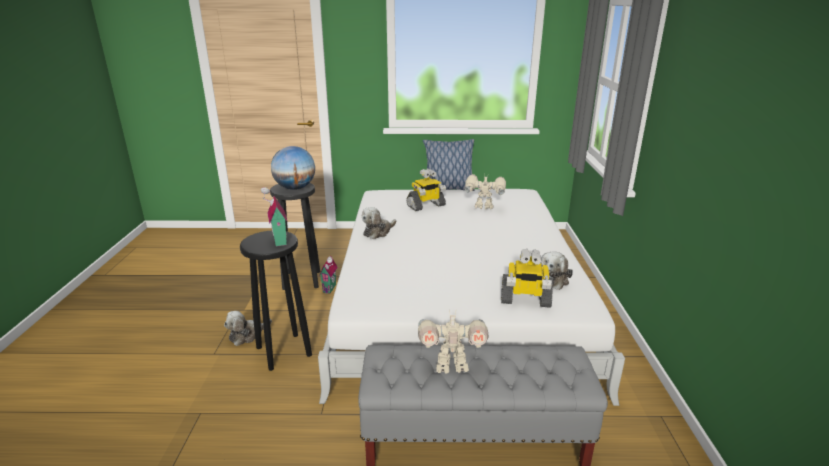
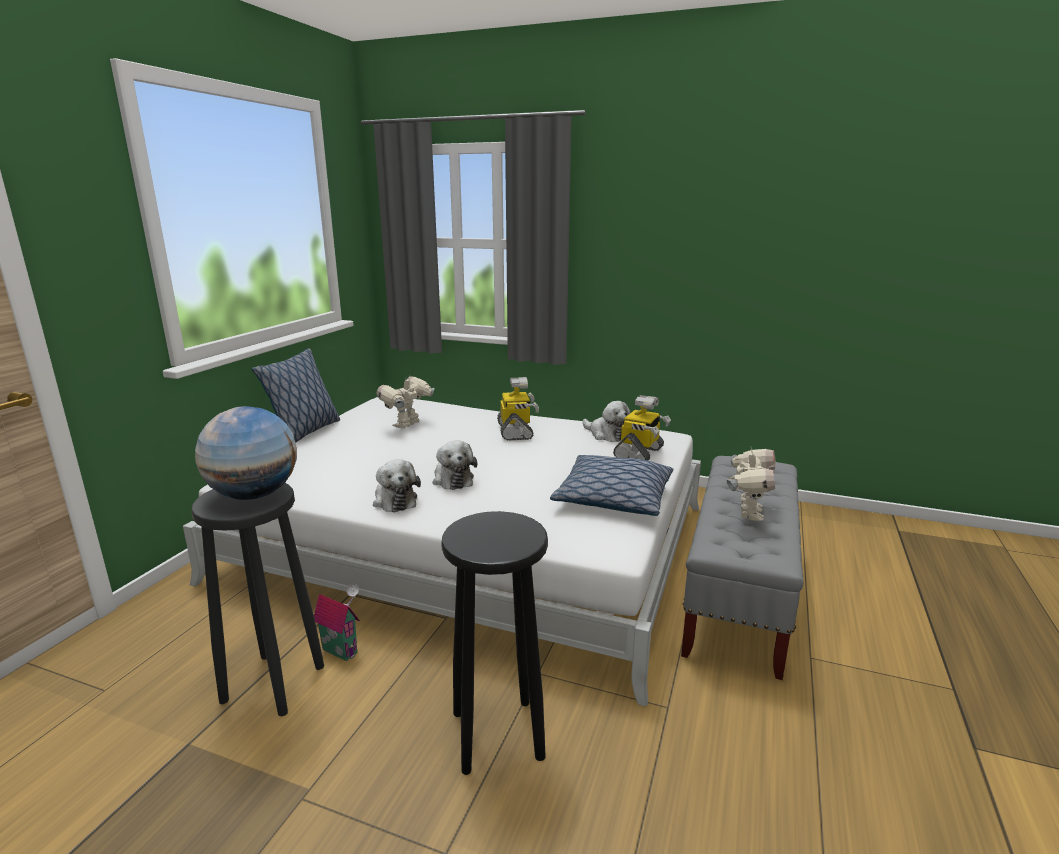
camera: 70 degrees left, 5 degrees down
plush toy [224,311,272,346] -> plush toy moved to [433,441,477,490]
toy house [261,187,288,247] -> none
toy robot [406,168,446,211] -> toy robot moved to [497,377,539,440]
none -> pillow [550,455,673,516]

